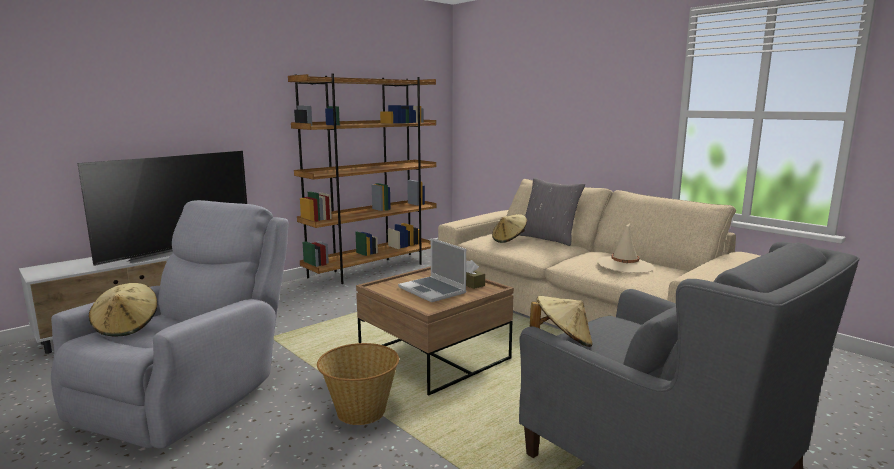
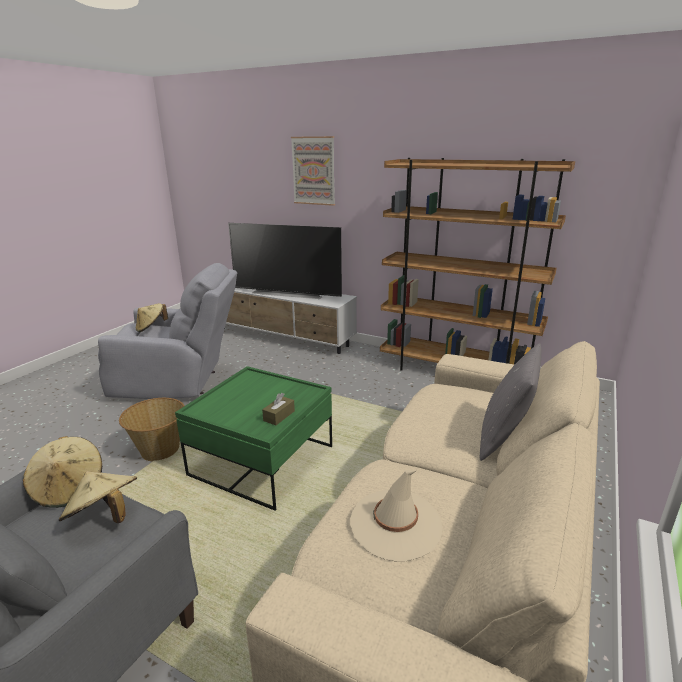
camera: 70 degrees right, 10 degrees up
brown coffee table [356,266,514,396] -> green coffee table [175,366,332,510]
laptop [398,238,466,302] -> none
beige hat [492,214,527,243] -> beige hat moved to [59,471,137,523]
none -> picture [291,136,335,206]

